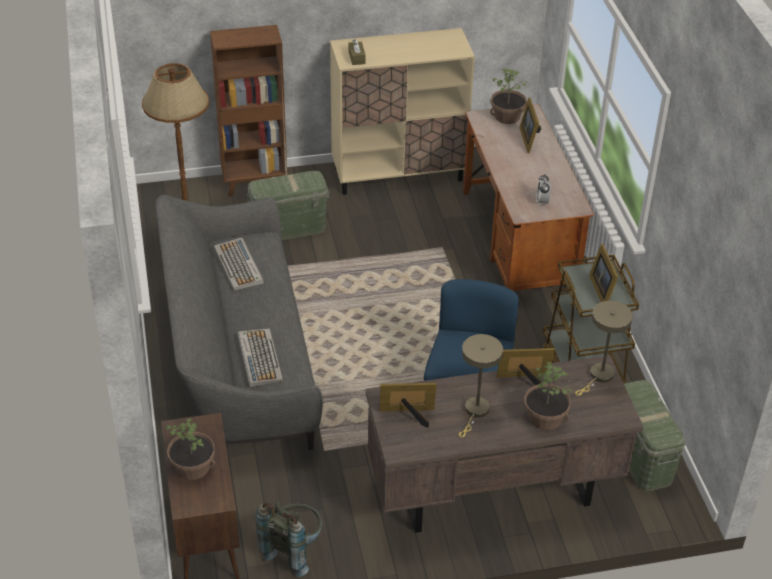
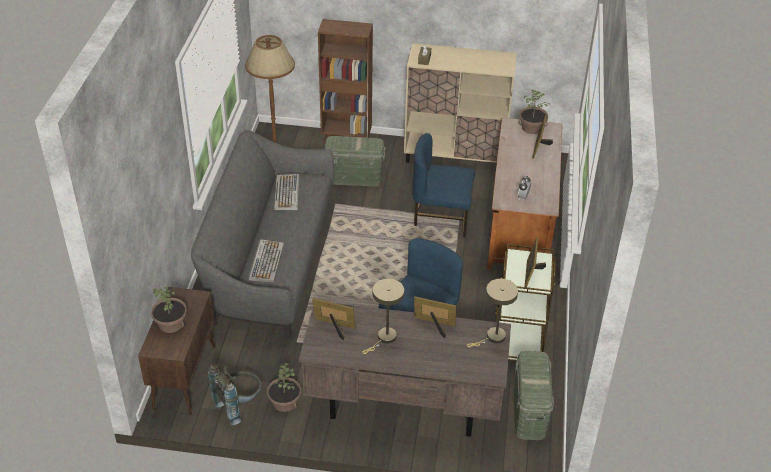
camera: 20 degrees right, 0 degrees up
potted plant [524,362,573,430] -> potted plant moved to [267,363,301,412]
none -> blue chair [412,133,475,238]

